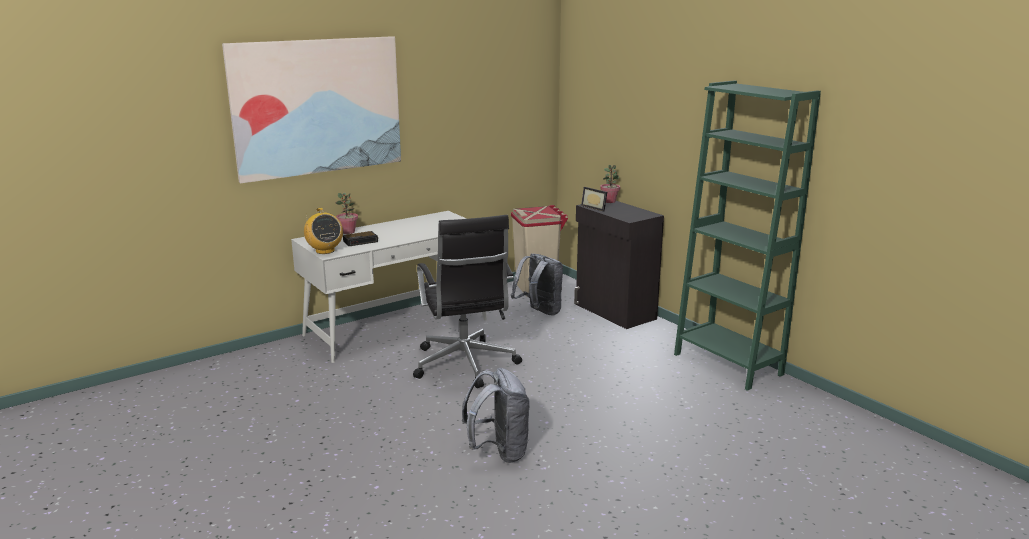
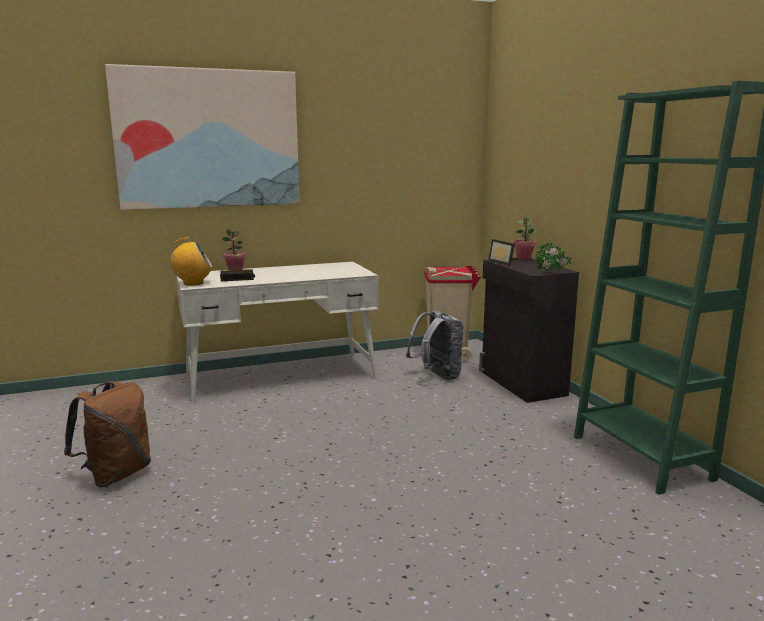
camera: 15 degrees right, 5 degrees down
radio [304,208,343,254] -> radio turned 90 degrees counterclockwise [168,238,212,285]
black office chair [413,215,522,388] -> none
grey backpack [462,368,530,463] -> none
none -> brown backpack [64,381,151,487]
none -> potted plant [535,242,572,273]

